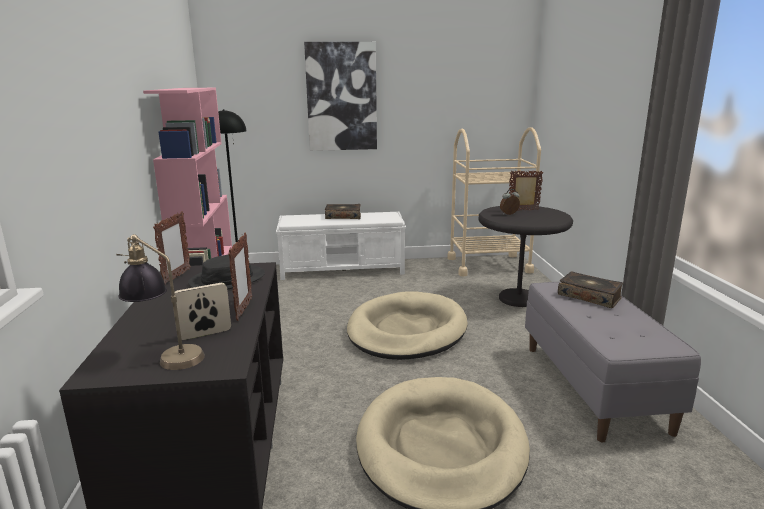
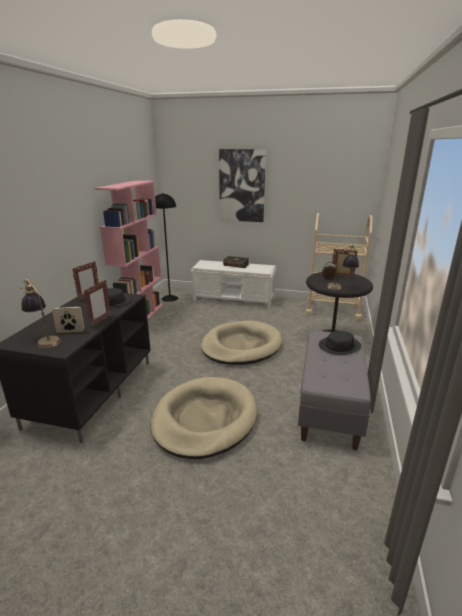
camera: 20 degrees right, 5 degrees up
book [558,272,623,308] -> black hat [319,331,361,355]
none -> table lamp [327,245,359,290]

